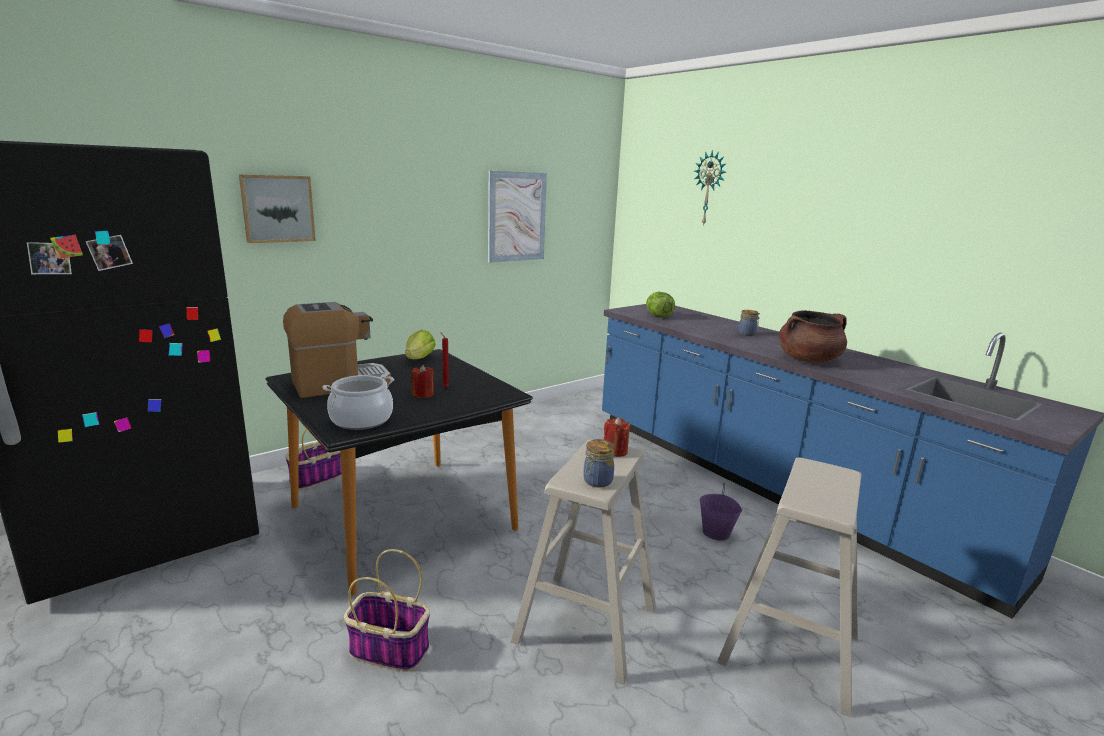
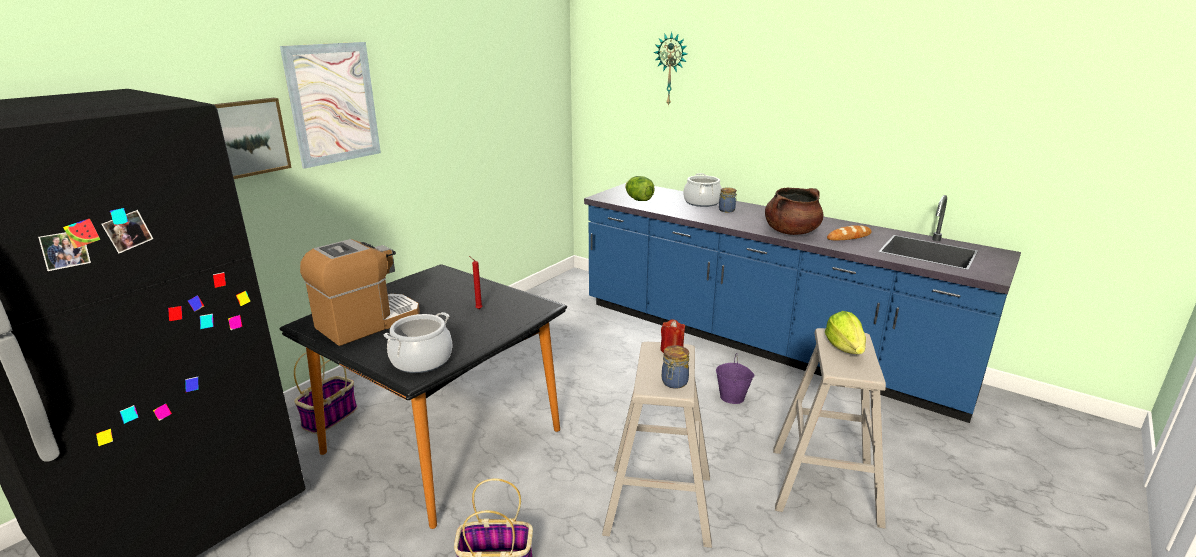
camera: 15 degrees left, 5 degrees up
lettuce [405,330,436,359] -> lettuce moved to [825,311,866,354]
red candle [411,365,434,398] -> none
picture [488,171,547,263] -> picture moved to [280,42,381,169]
none -> cooking pot [683,173,722,207]
none -> bread [827,225,872,240]

